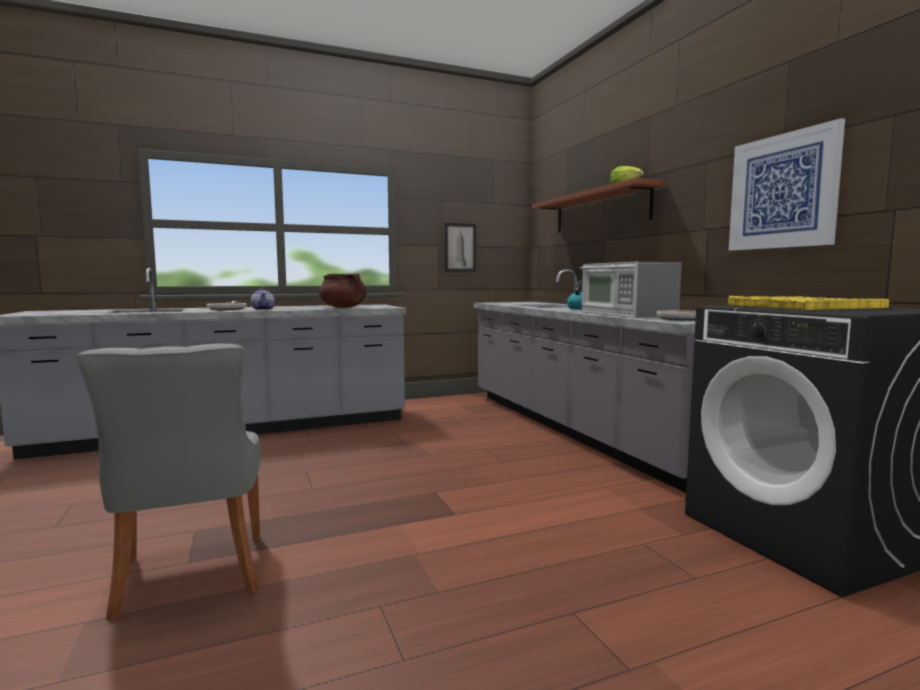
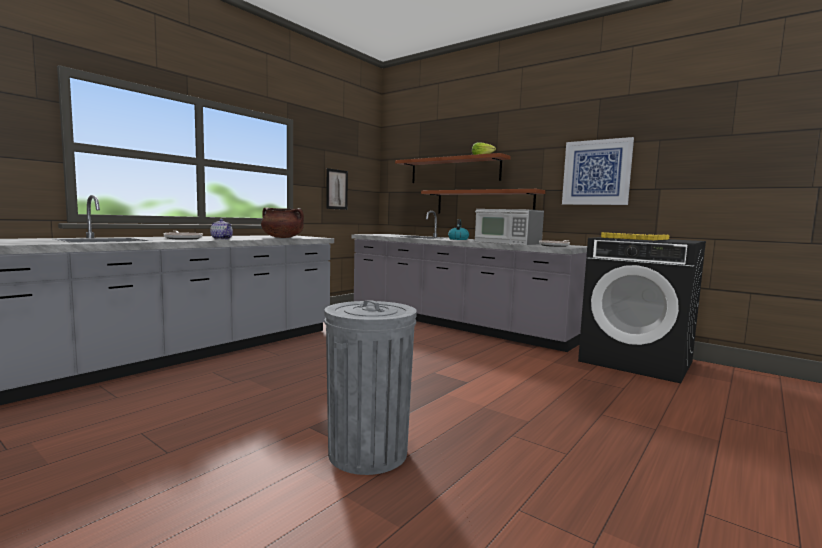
camera: 30 degrees left, 0 degrees up
grey chair [76,343,260,621] -> grey trash can [324,300,417,475]
none -> brown shelf [421,189,545,213]

